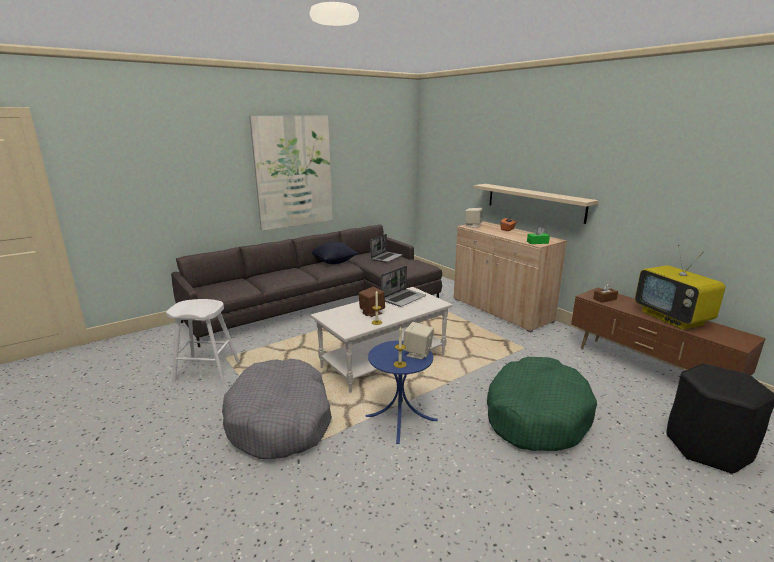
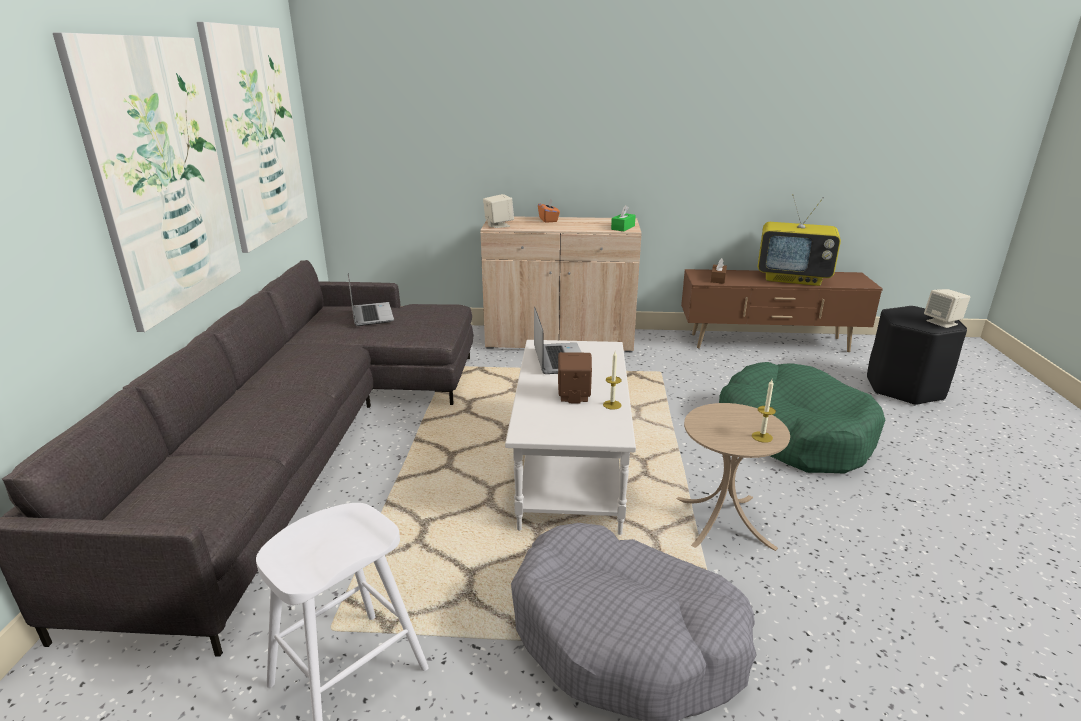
camera: 50 degrees left, 5 degrees up
black pillow [312,242,358,264] -> none
blue side table [365,340,438,444] -> beige side table [676,403,790,551]
beige speaker [403,322,434,359] -> beige speaker moved to [924,289,970,328]
beige shelf [473,184,599,224] -> none
none -> picture [197,22,308,253]

